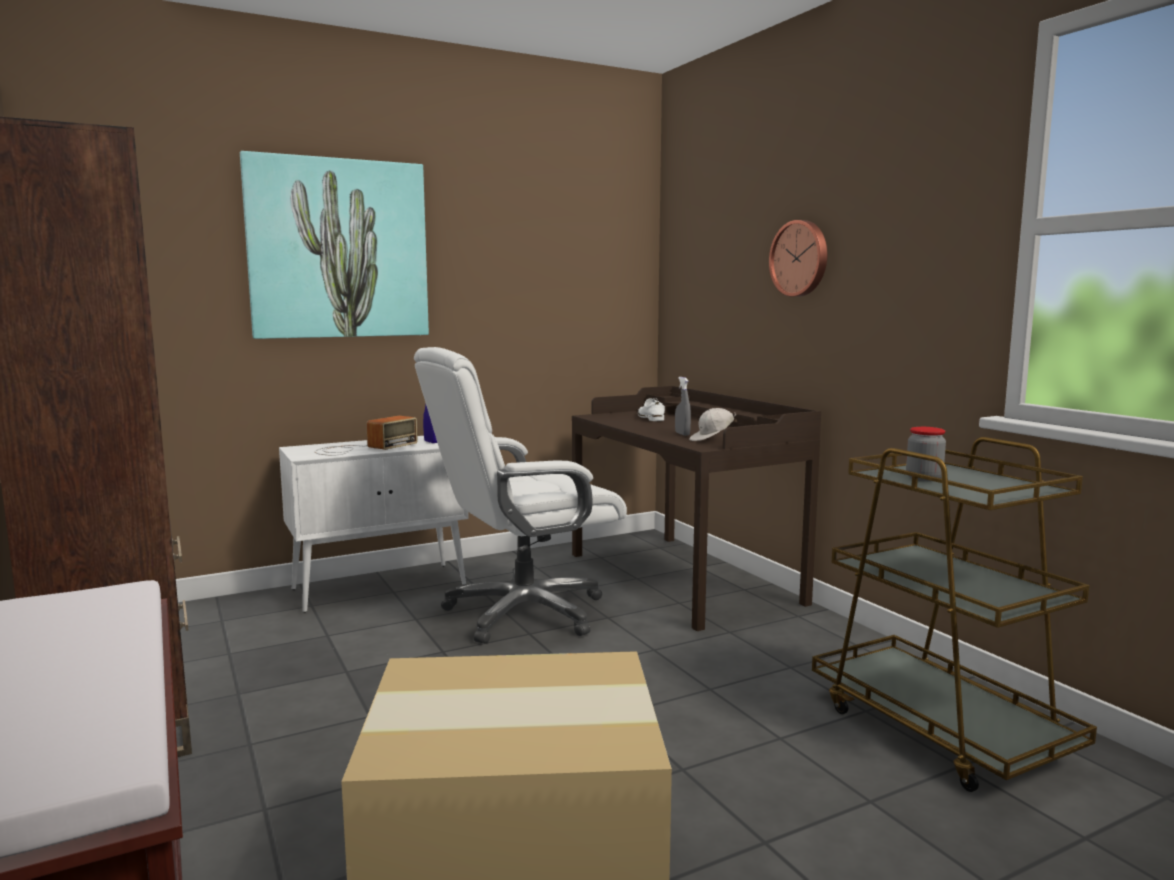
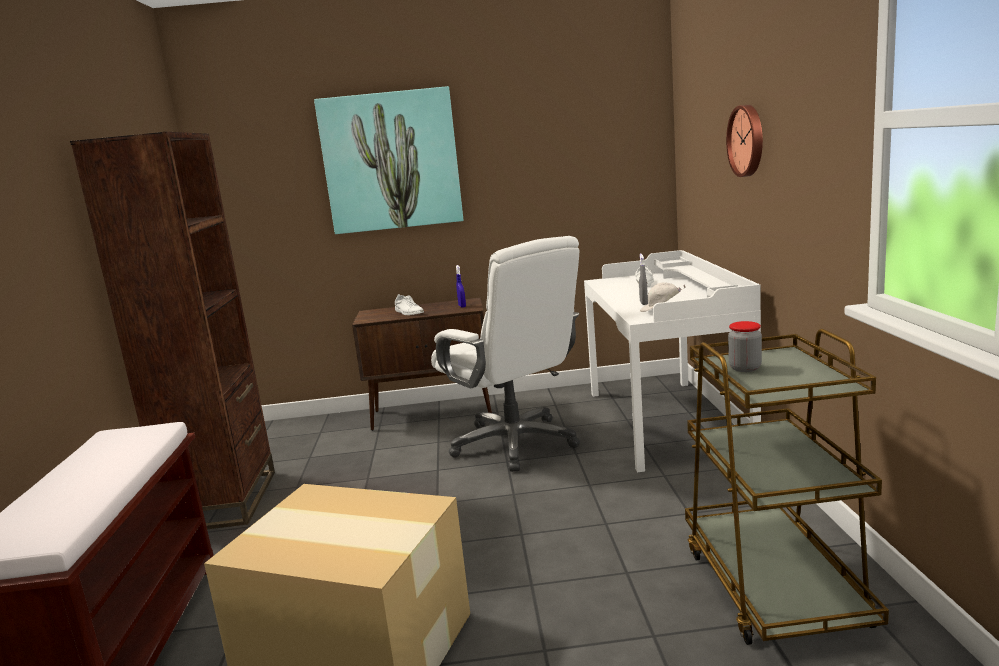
camera: 25 degrees right, 5 degrees up
white cabinet [279,436,469,613] -> brown cabinet [352,298,492,431]
radio [315,416,418,456] -> white shoe [395,294,424,315]
white office chair [414,347,627,643] -> white office chair turned 120 degrees counterclockwise [431,236,580,472]
brown desk [572,386,821,631] -> white desk [584,250,761,472]

